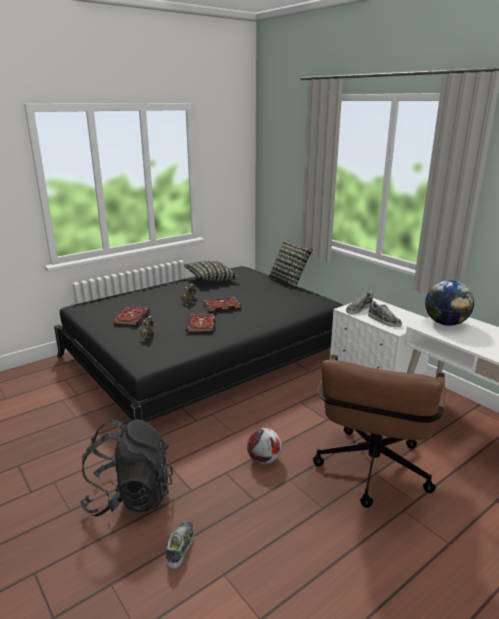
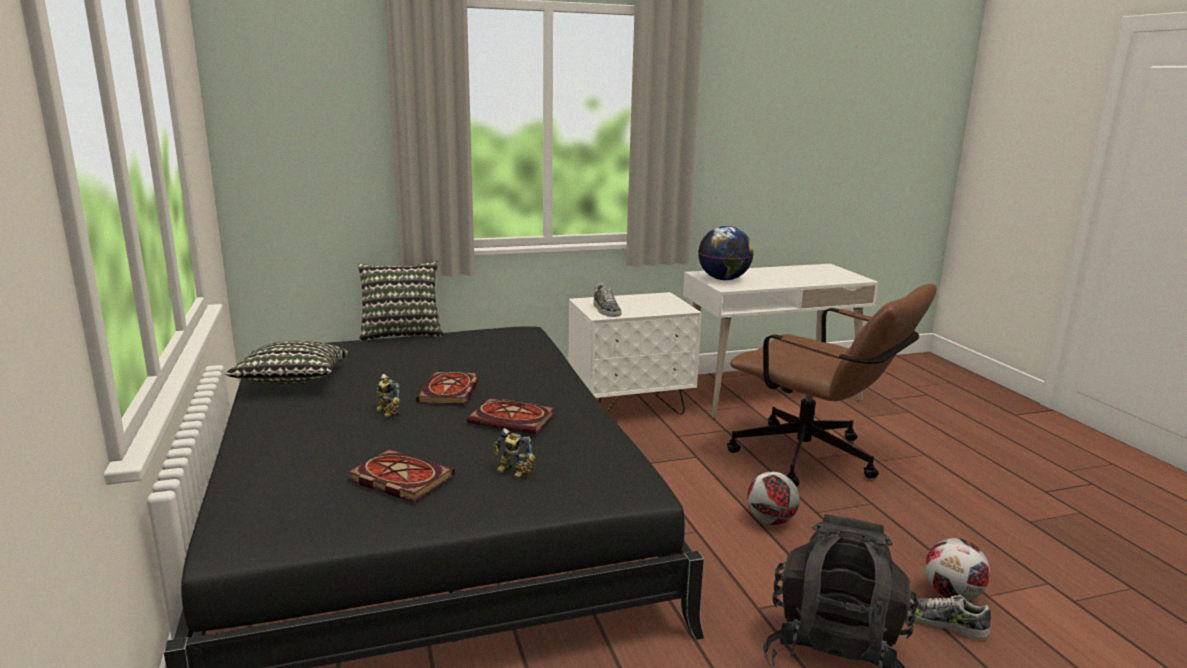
camera: 70 degrees left, 5 degrees down
shoe [368,301,402,327] -> none
none -> football [925,538,990,601]

